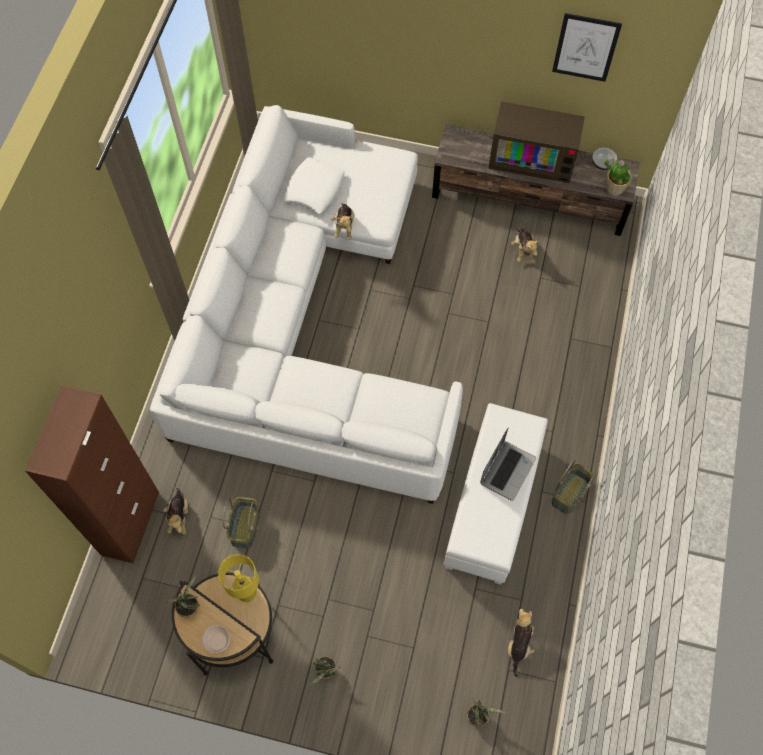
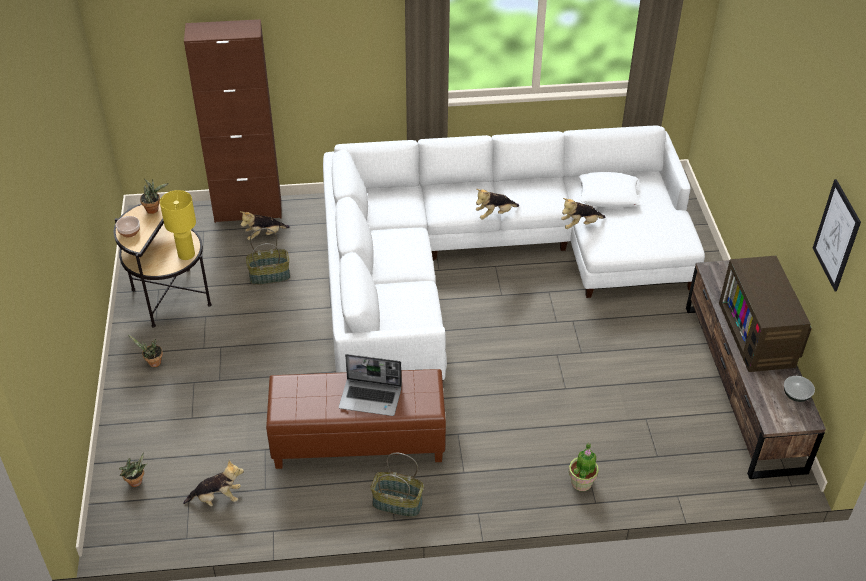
camera: 70 degrees right, 20 degrees down
white ottoman [444,403,548,585] -> brown ottoman [266,369,446,469]
plush toy [511,228,538,263] -> plush toy moved to [476,189,519,219]
potted plant [604,160,632,195] -> potted plant moved to [569,443,599,491]

